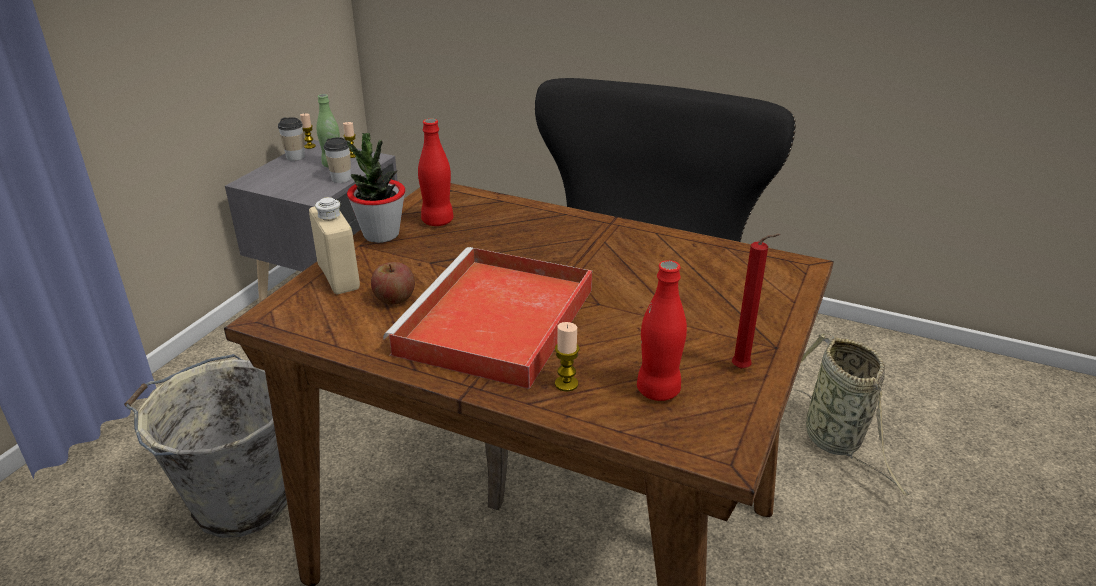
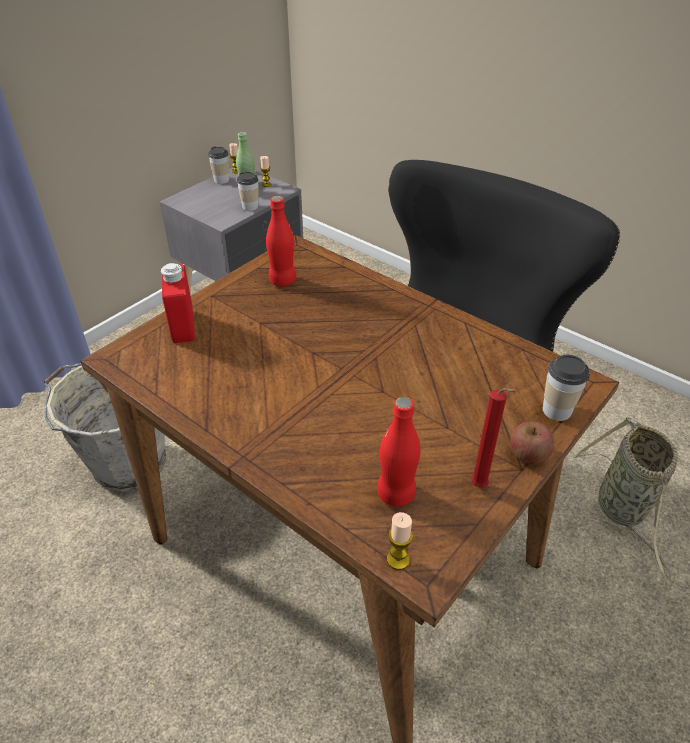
camera: 15 degrees right, 10 degrees up
beige bottle [309,197,360,294] -> red bottle [161,263,195,343]
potted plant [347,133,405,243] -> none
apple [371,262,415,305] -> apple moved to [510,421,554,464]
red tray [383,247,592,389] -> none
candle [555,322,579,391] -> candle moved to [387,512,413,570]
none -> cup [542,355,590,421]

